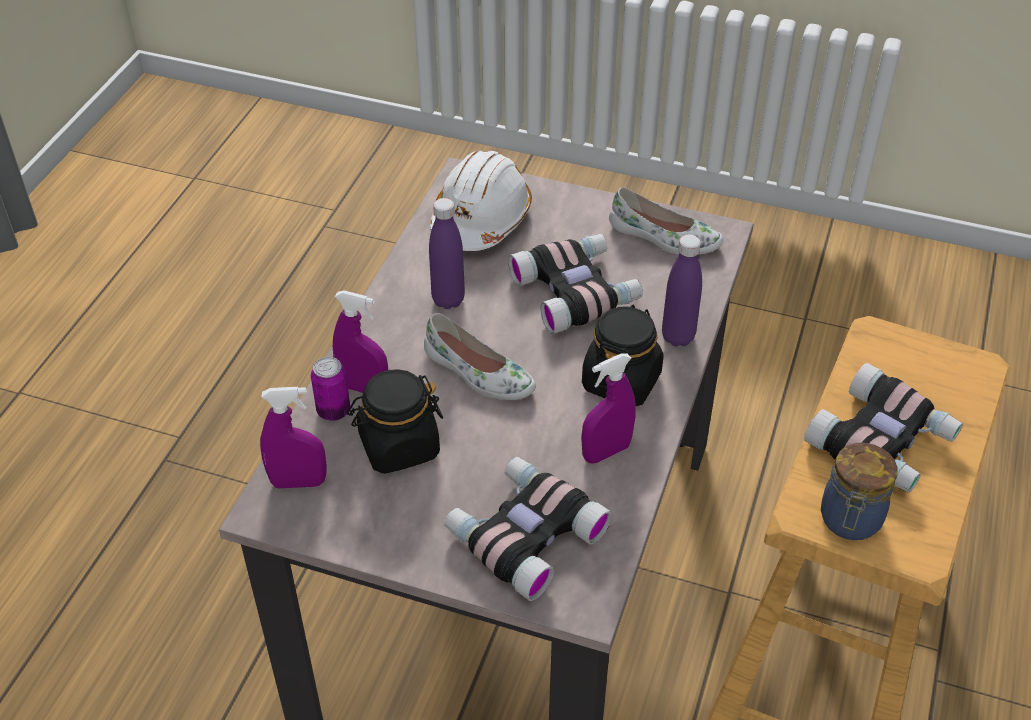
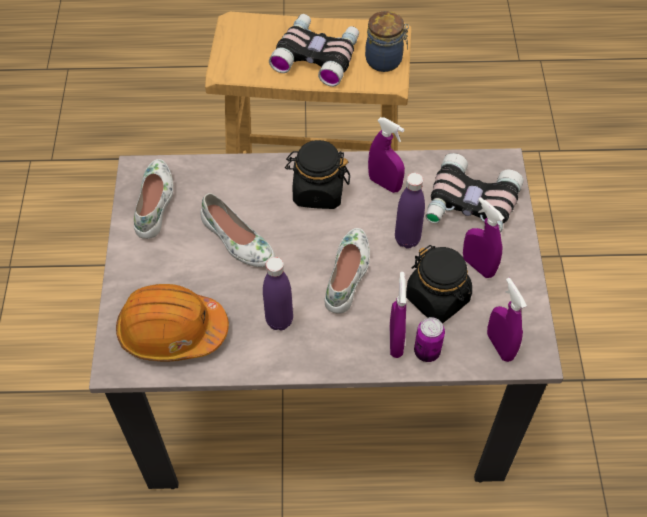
camera: 110 degrees left, 10 degrees up
white hard hat [430,151,532,251] -> orange hard hat [116,284,229,362]
binoculars [508,234,643,334] -> white shoe [201,193,275,267]
purple bottle [662,235,702,347] -> purple bottle moved to [395,173,425,249]
none -> purple spray bottle [463,197,504,278]

